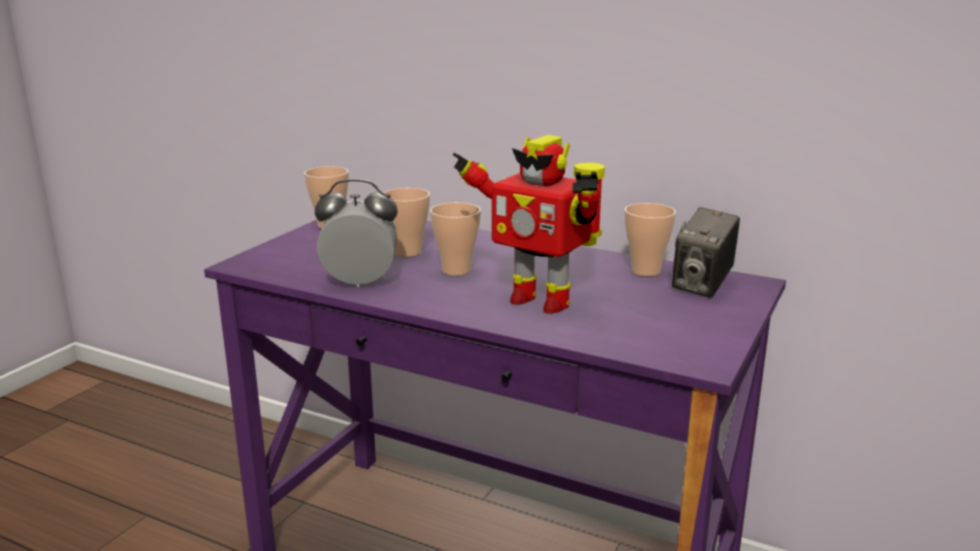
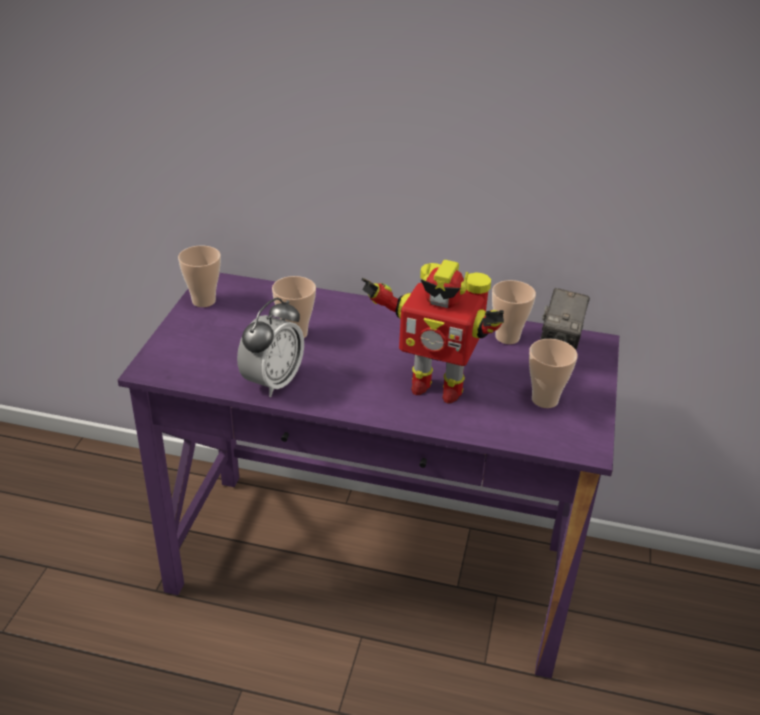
camera: 15 degrees left, 15 degrees up
alarm clock [315,179,398,287] -> alarm clock turned 135 degrees clockwise [237,297,304,397]
cup [430,203,481,276] -> cup moved to [529,339,578,408]

